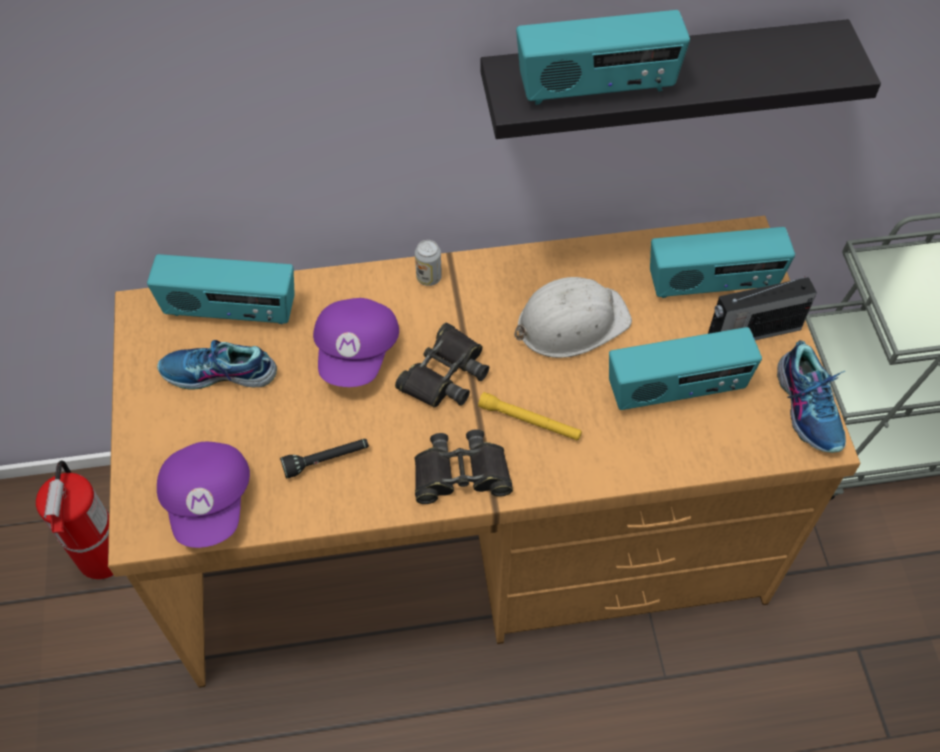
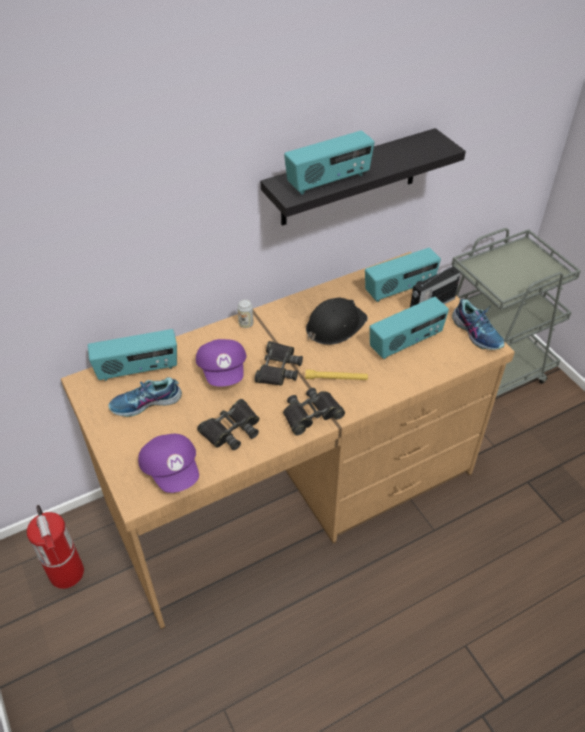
camera: 20 degrees left, 10 degrees down
black flashlight [280,439,369,479] -> black binoculars [197,399,260,450]
white hard hat [514,277,632,358] -> black hard hat [306,298,368,345]

